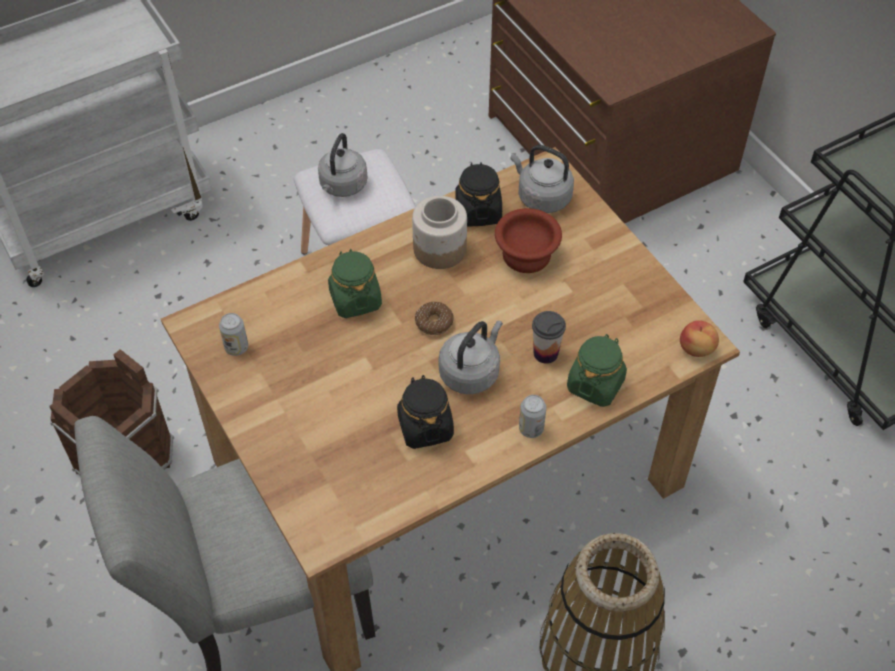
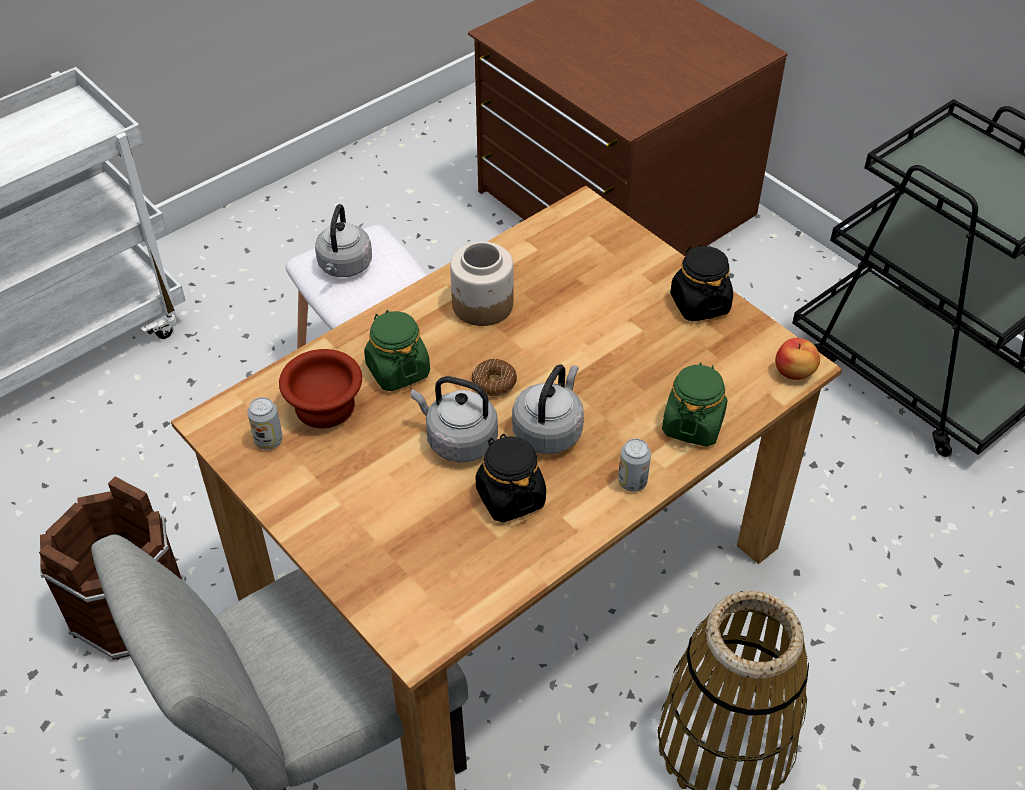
camera: 10 degrees left, 5 degrees down
black jar [455,162,502,227] -> black jar moved to [670,244,733,322]
brown bowl [495,208,562,273] -> brown bowl moved to [279,349,362,428]
grey kettle [511,145,574,213] -> grey kettle moved to [411,376,498,462]
cup [532,311,566,364] -> none

